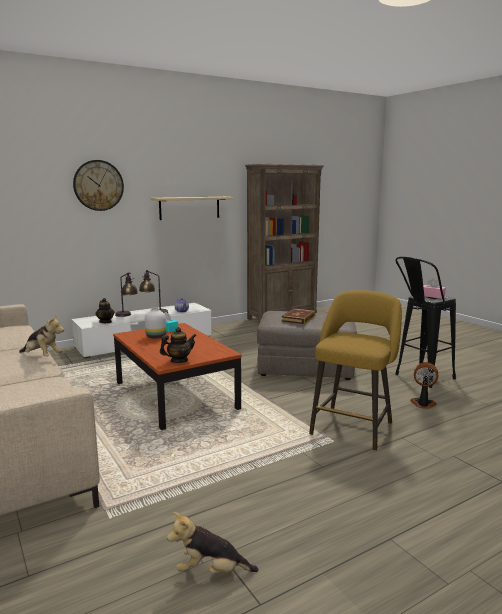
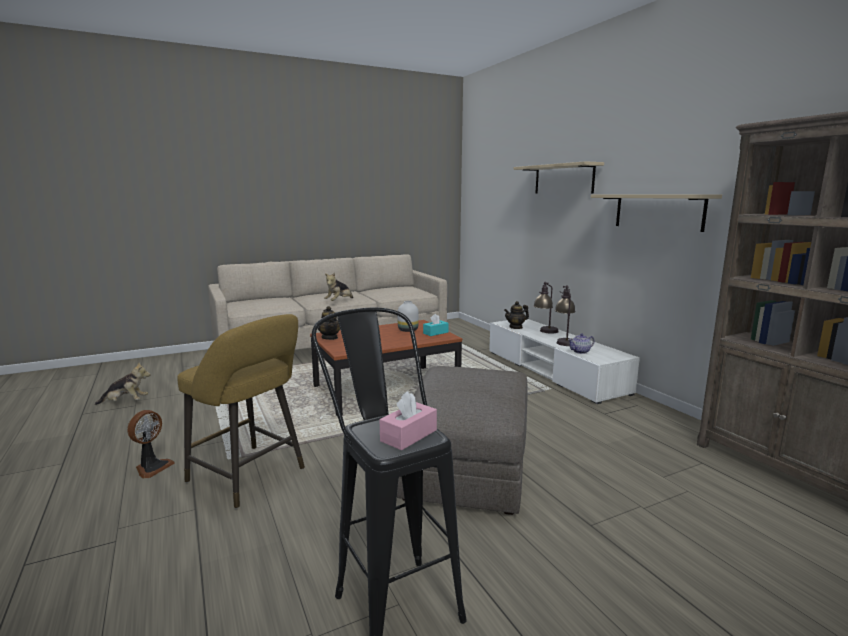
camera: 95 degrees right, 0 degrees up
wall clock [73,160,124,211] -> beige shelf [513,161,604,194]
plush toy [167,512,258,573] -> plush toy turned 75 degrees clockwise [95,362,151,405]
book [282,309,315,324] -> none
fan [410,362,438,409] -> fan moved to [127,410,175,479]

